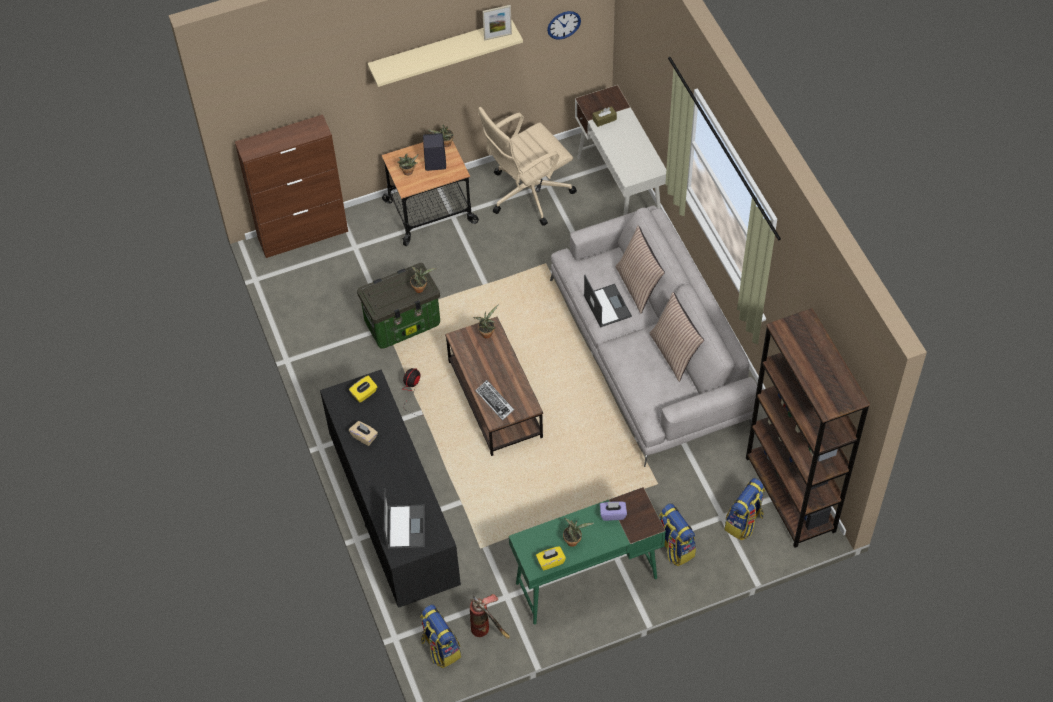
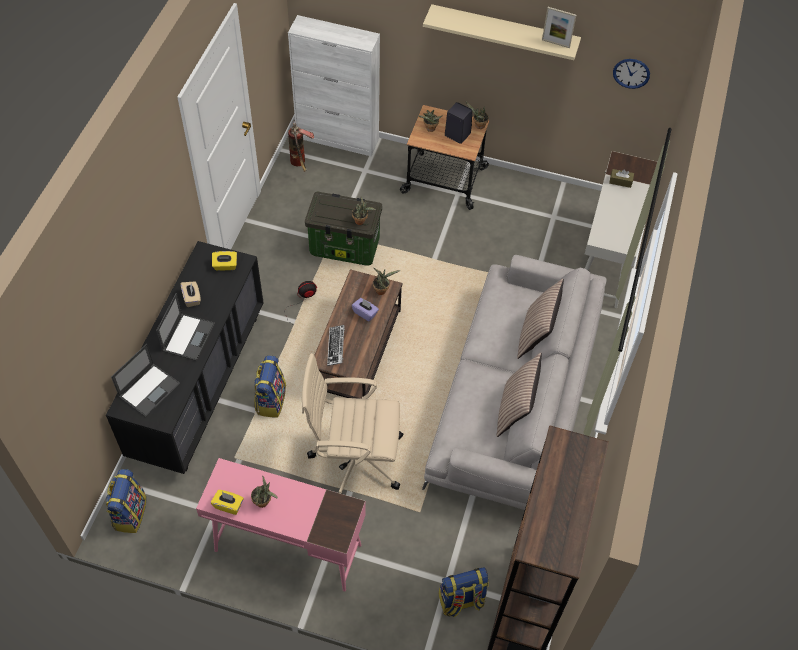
camera: 35 degrees right, 0 degrees up
brown cabinet [235,115,348,258] -> white cabinet [288,15,380,156]
fire extinguisher [470,594,510,639] -> fire extinguisher moved to [288,120,314,172]
beige office chair [478,107,577,226] -> beige office chair moved to [302,353,403,494]
green desk [509,487,666,625] -> pink desk [196,458,366,591]
laptop [584,275,632,328] -> laptop moved to [156,293,215,361]
purple tissue box [600,501,627,521] -> purple tissue box moved to [352,298,379,321]
backpack [659,503,696,566] -> backpack moved to [254,355,286,418]

